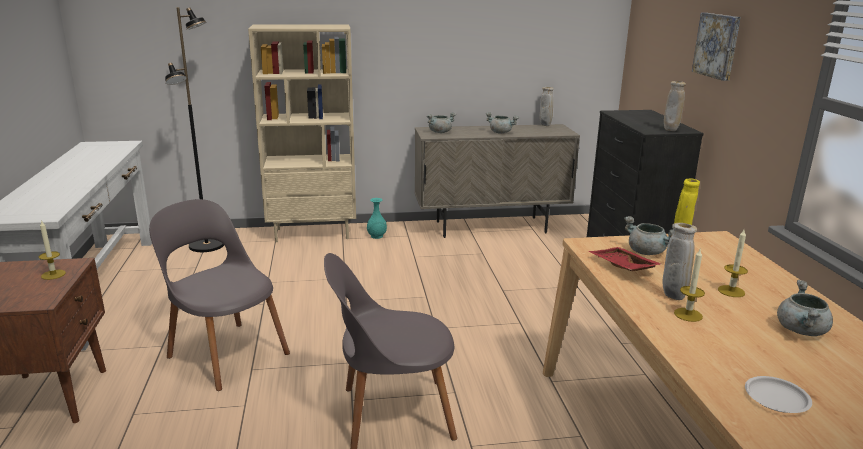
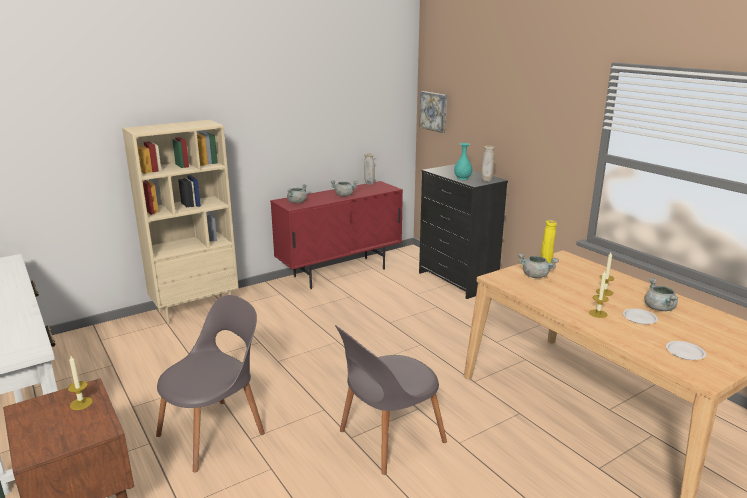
camera: 25 degrees left, 0 degrees up
grey chair [149,199,290,391] -> grey chair turned 120 degrees clockwise [156,295,265,472]
black floor lamp [165,7,224,252] -> none
turquoise vase [367,198,387,239] -> turquoise vase moved to [454,143,472,180]
beige cabinet [414,124,580,238] -> red cabinet [270,181,403,289]
red tray [589,247,661,271] -> none
beige vase [663,223,697,300] -> none
picture [692,13,741,81] -> picture moved to [419,91,447,133]
none -> white plate [623,308,658,324]

